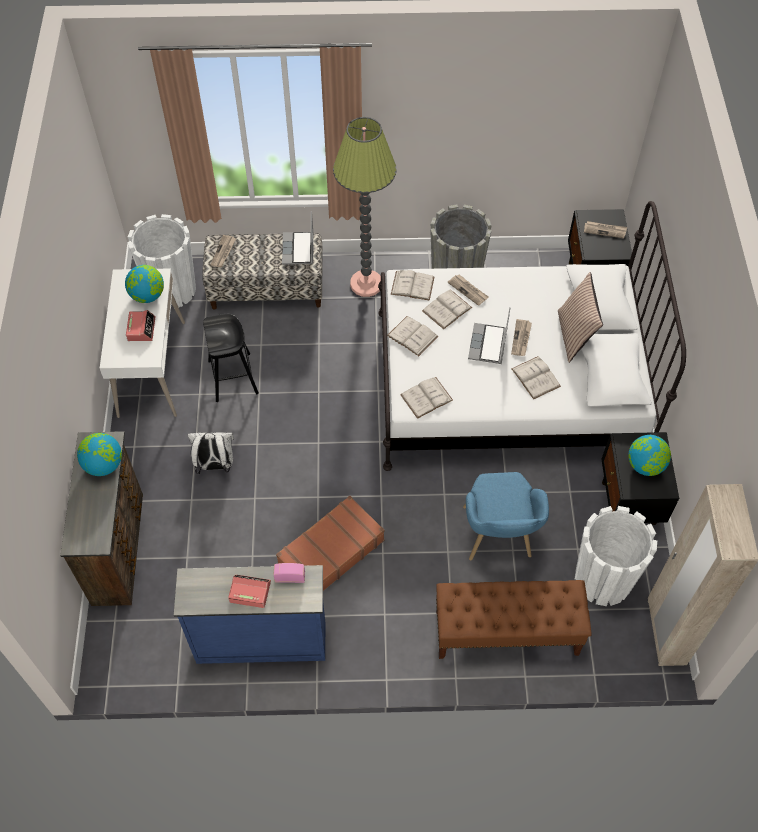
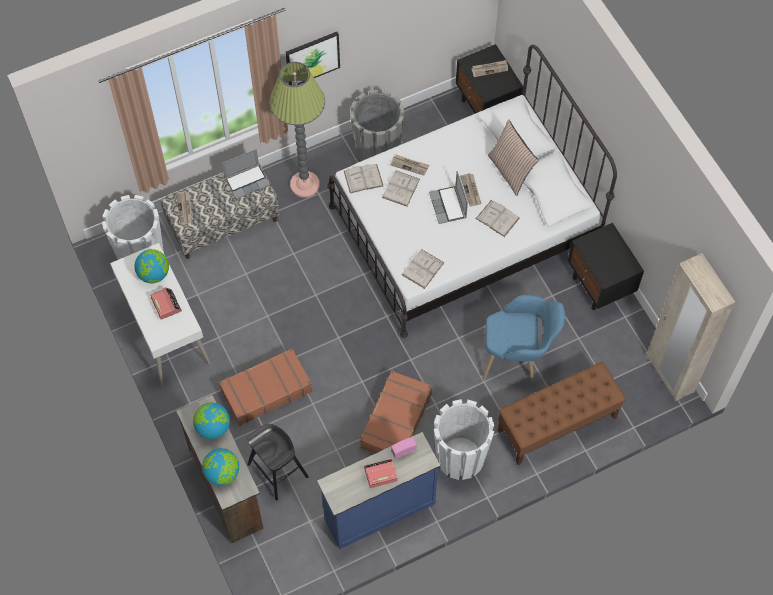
camera: 25 degrees left, 5 degrees up
white backpack [188,432,234,474] -> brown suitcase [219,348,313,426]
black stool [203,314,259,402] -> black stool moved to [247,424,309,500]
laptop [282,211,314,265] -> laptop turned 90 degrees counterclockwise [222,149,270,200]
white book [387,316,438,356] -> none
blue armchair [463,472,549,561] -> blue armchair turned 60 degrees counterclockwise [482,295,565,382]
white planter [575,506,657,606] -> white planter moved to [434,399,494,480]
globe [628,435,671,476] -> globe moved to [202,448,239,486]
none -> picture [286,32,340,86]

